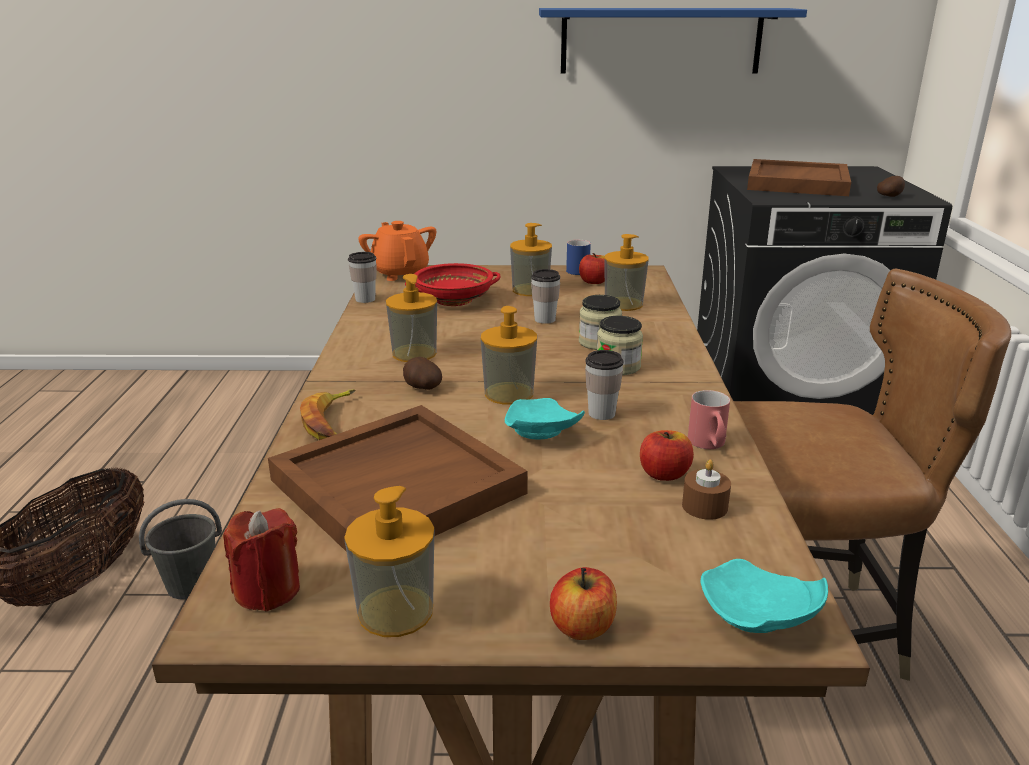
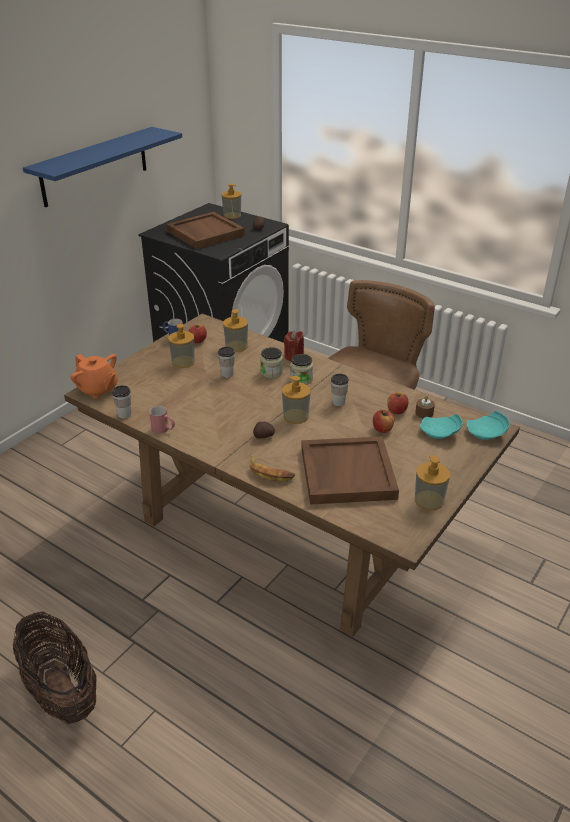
camera: 55 degrees left, 10 degrees up
grey bucket [139,499,222,600] -> none
red candle [223,508,300,612] -> red candle moved to [284,331,304,361]
orange teapot [358,221,436,281] -> orange teapot turned 150 degrees counterclockwise [71,354,118,399]
soap dispenser [386,274,437,362] -> soap dispenser moved to [221,183,241,219]
red bowl [405,263,501,306] -> none
turquoise plate [505,398,585,439] -> turquoise plate moved to [420,414,463,439]
apple [550,567,617,640] -> apple moved to [373,410,394,433]
red mug [688,390,730,449] -> red mug moved to [149,406,175,434]

